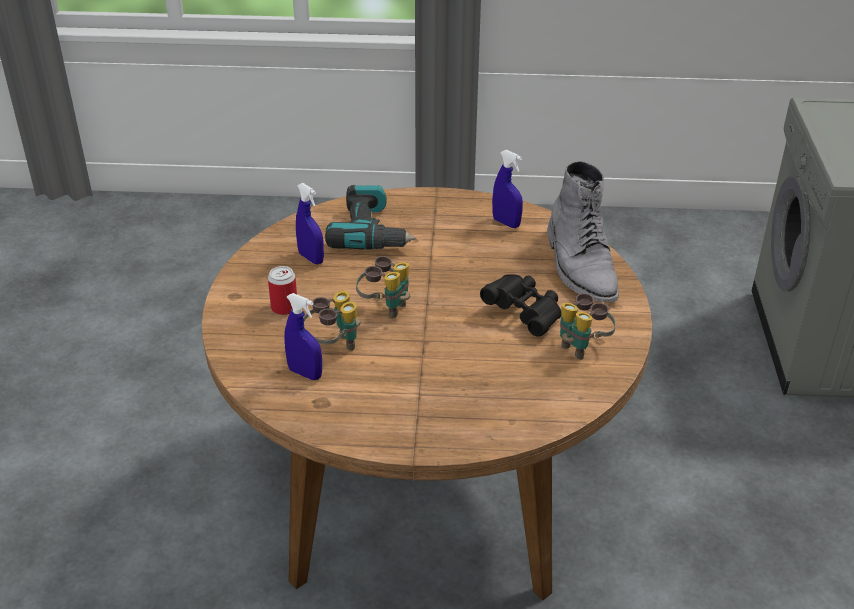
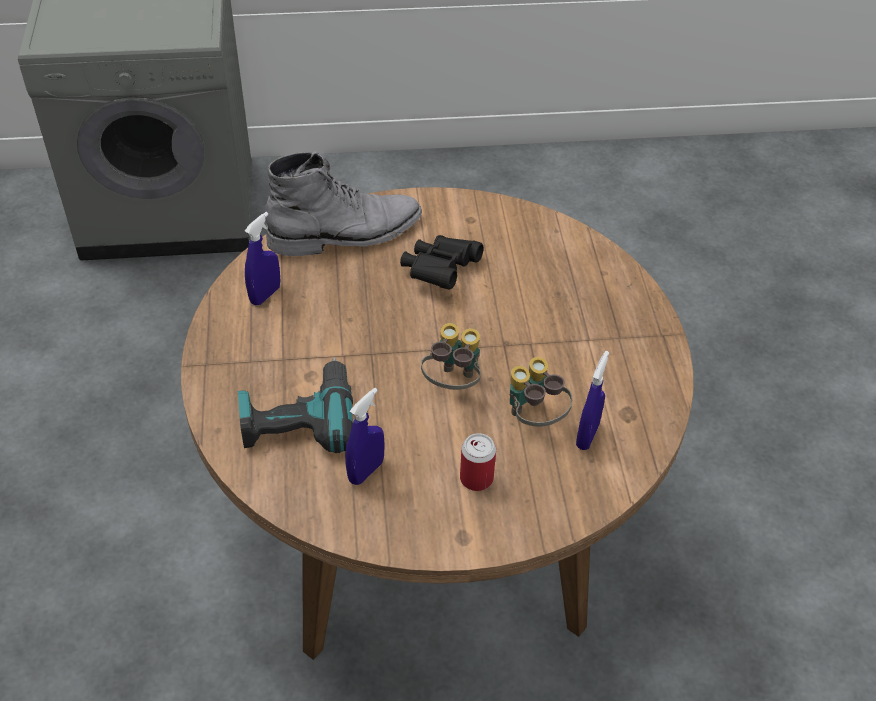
camera: 100 degrees left, 10 degrees up
binoculars [560,293,616,360] -> none

